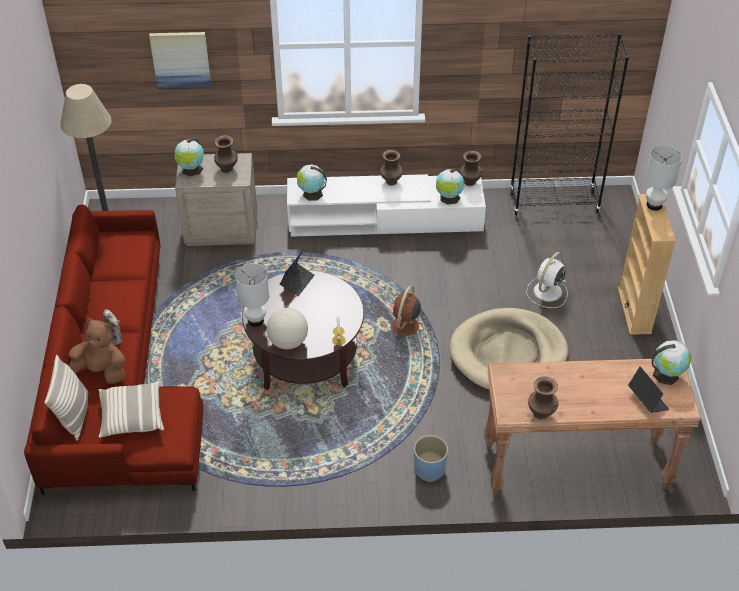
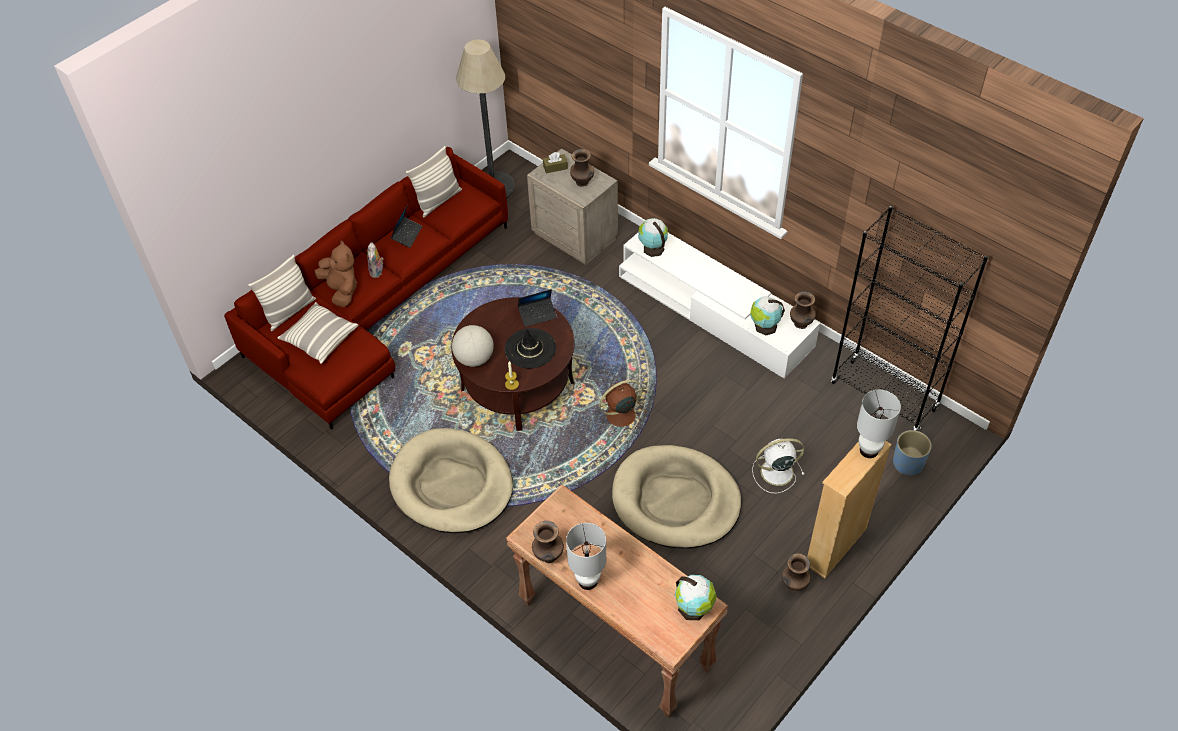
camera: 45 degrees right, 5 degrees up
picture [149,32,211,89] -> none
globe [174,138,204,177] -> brown tissue box [543,152,568,174]
white table lamp [235,263,269,326] -> white table lamp moved to [566,523,606,590]
brown vase [380,150,403,186] -> brown vase moved to [782,553,811,592]
blue planter [414,435,448,482] -> blue planter moved to [893,430,932,475]
laptop [628,367,669,413] -> laptop moved to [391,205,422,248]
none -> beige dog bed [389,428,513,533]
none -> pillow [406,146,462,218]
none -> black hat [504,328,556,368]

